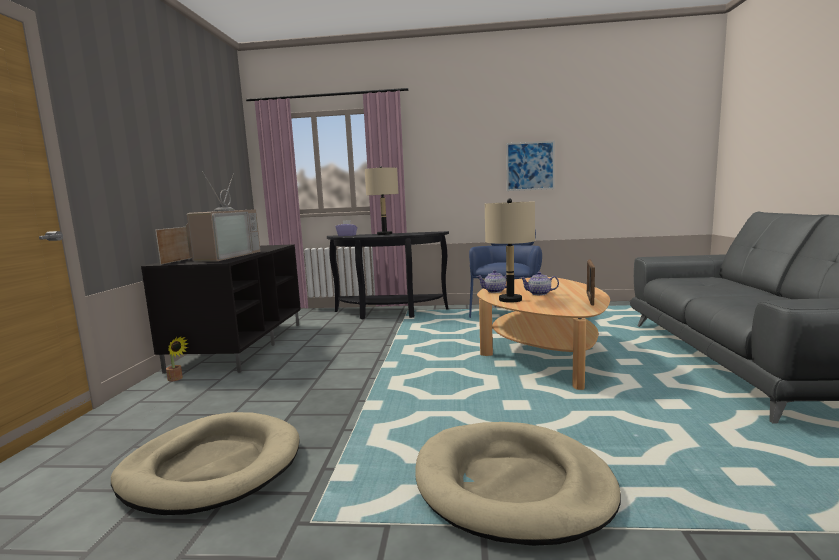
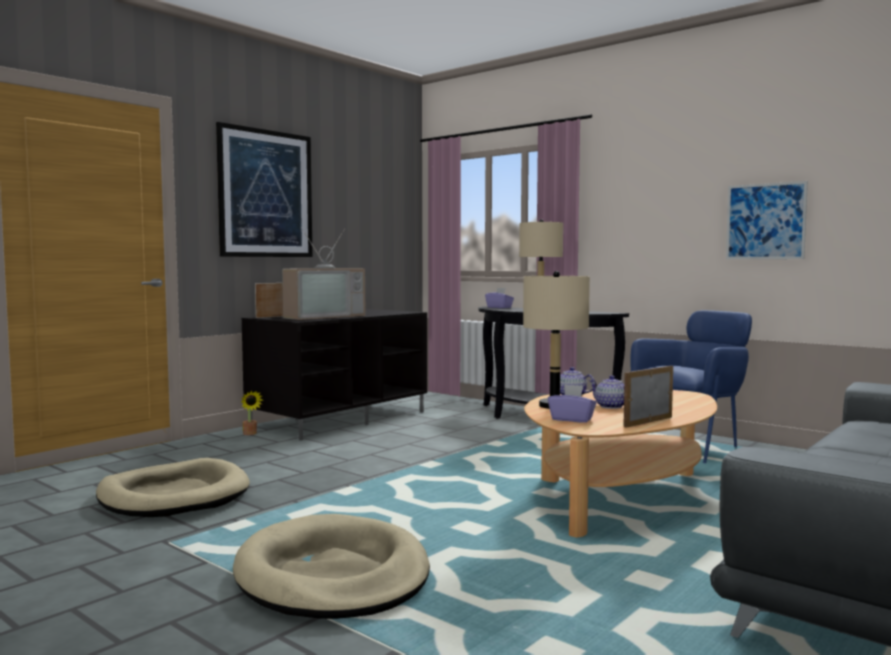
camera: 35 degrees right, 5 degrees down
none -> picture [216,122,313,257]
none -> purple tissue box [548,384,597,423]

